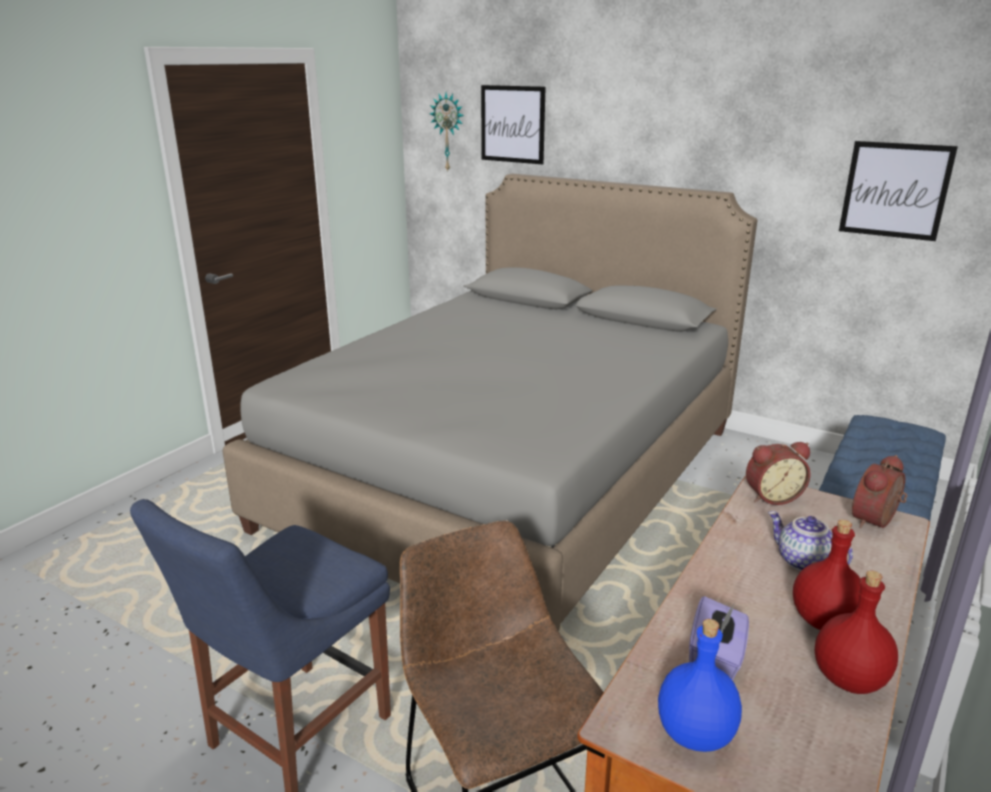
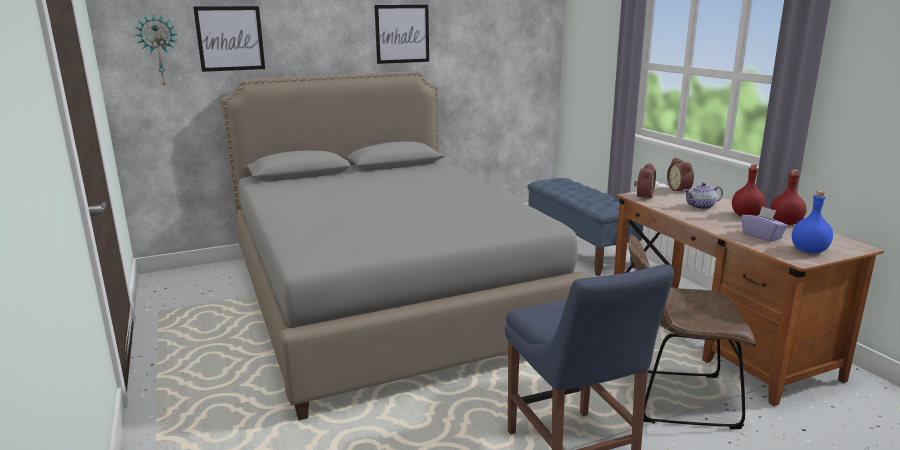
camera: 55 degrees left, 5 degrees down
picture [839,141,958,241] -> picture moved to [374,5,429,64]

